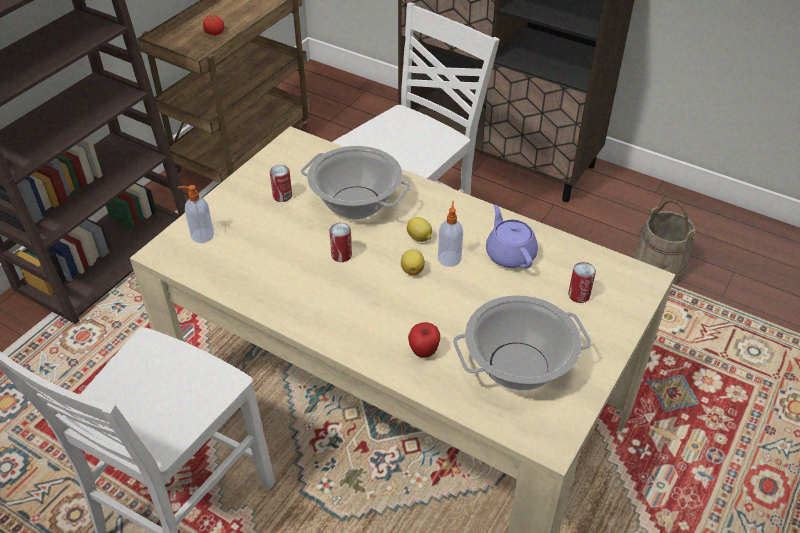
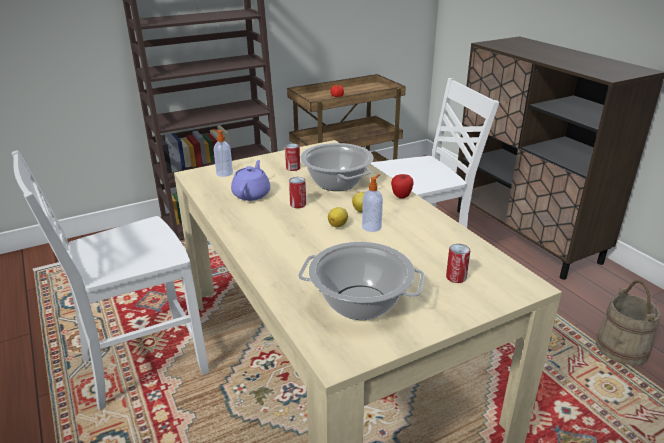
camera: 30 degrees right, 15 degrees down
apple [408,322,440,358] -> apple moved to [391,174,413,199]
purple teapot [486,205,538,268] -> purple teapot moved to [231,160,270,201]

